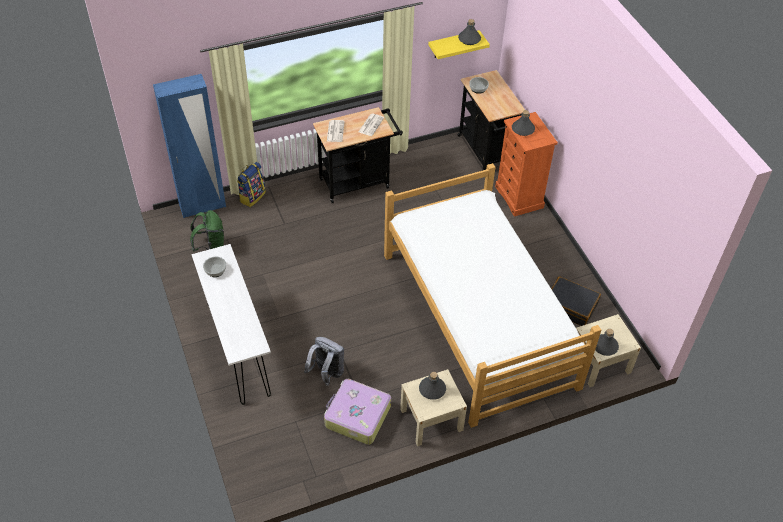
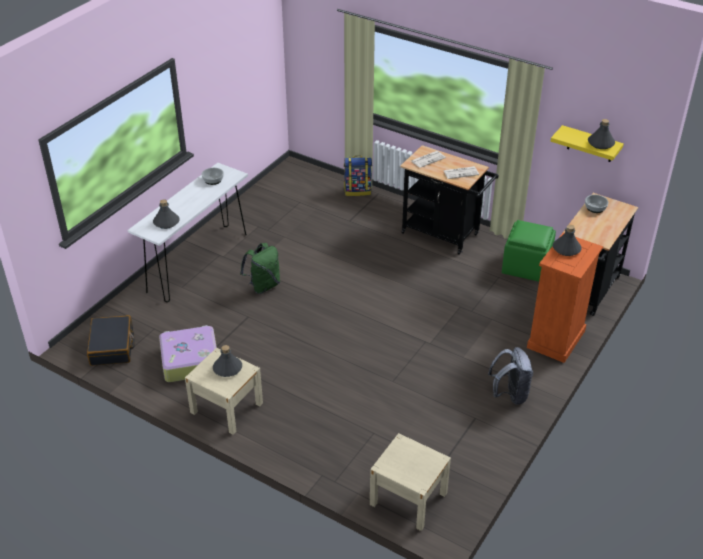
camera: 55 degrees right, 10 degrees down
blue wardrobe [153,74,226,218] -> none
green backpack [190,210,224,251] -> green backpack moved to [240,243,280,294]
grey backpack [304,337,344,386] -> grey backpack moved to [488,347,533,405]
bed [384,163,601,428] -> none
black suitcase [551,276,601,326] -> black suitcase moved to [87,315,135,366]
grey bottle [595,329,619,356] -> grey bottle moved to [153,199,179,229]
none -> green ottoman [502,220,556,282]

